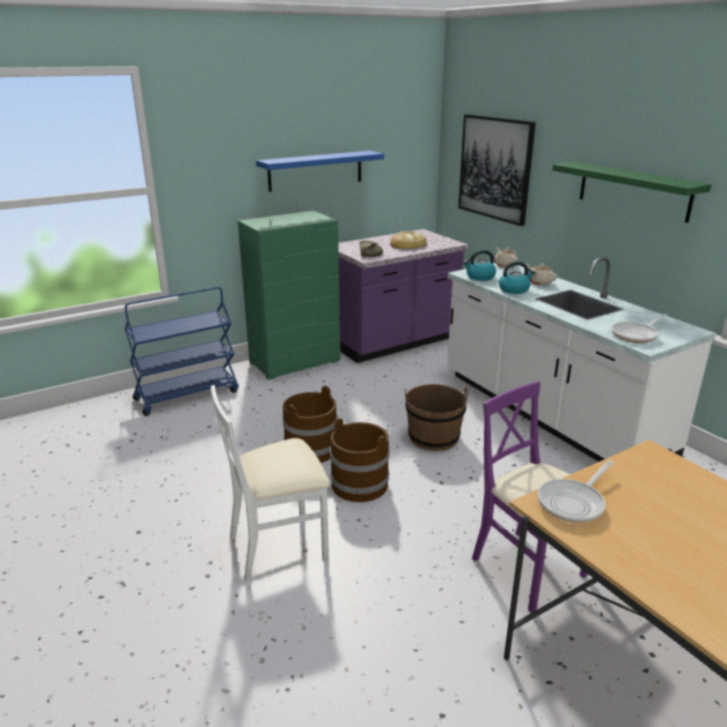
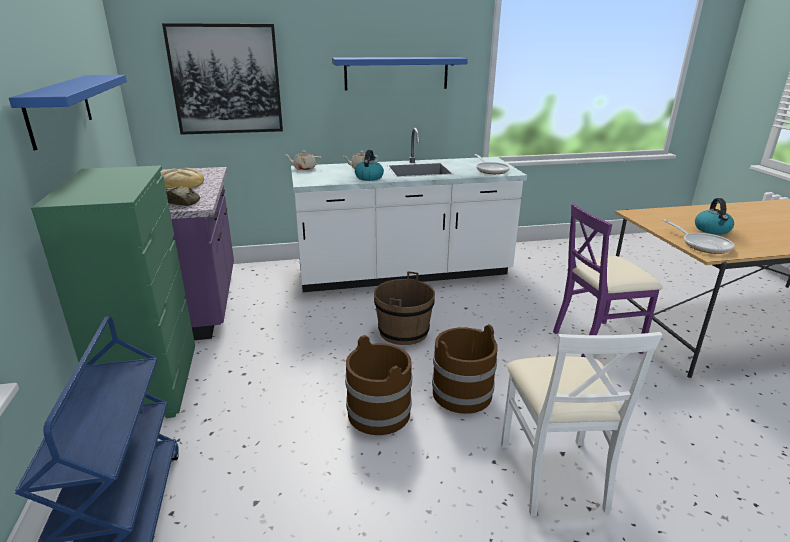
camera: 70 degrees left, 0 degrees up
kettle [463,250,496,281] -> kettle moved to [695,198,734,235]
green shelf [552,162,711,223] -> blue shelf [332,57,468,91]

